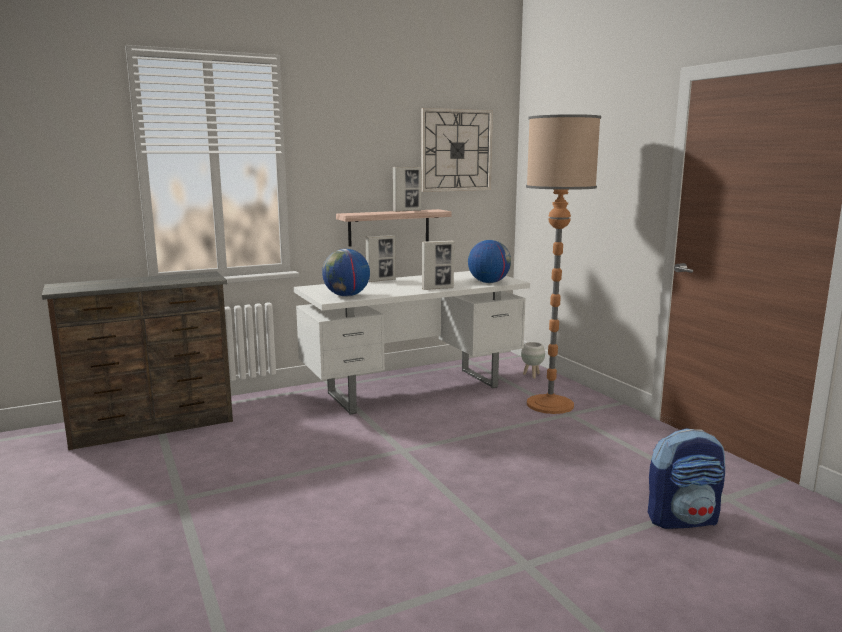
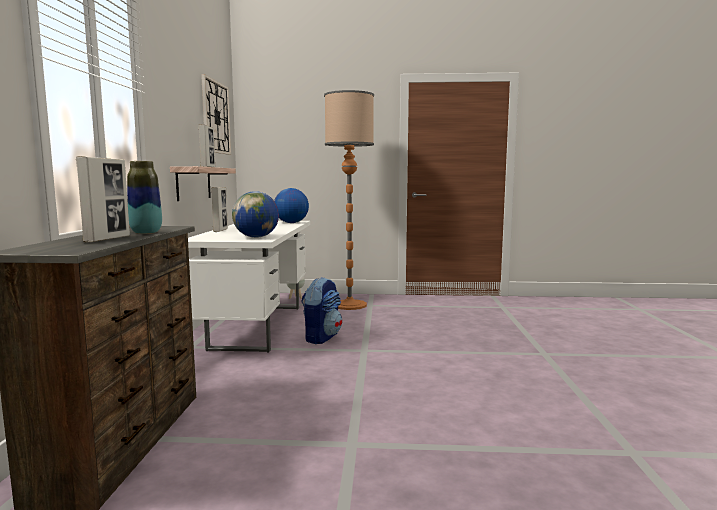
camera: 60 degrees left, 5 degrees down
picture frame [422,241,454,290] -> picture frame moved to [76,156,130,242]
backpack [648,428,725,529] -> backpack moved to [301,277,342,344]
none -> vase [127,161,162,234]

